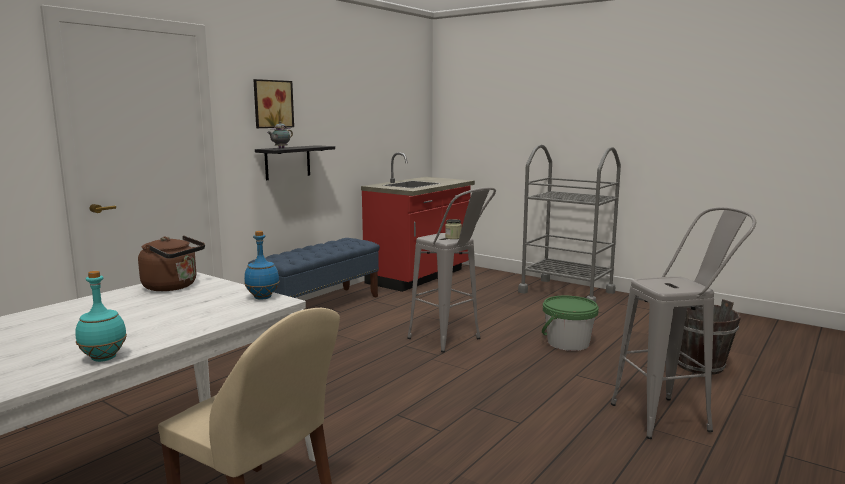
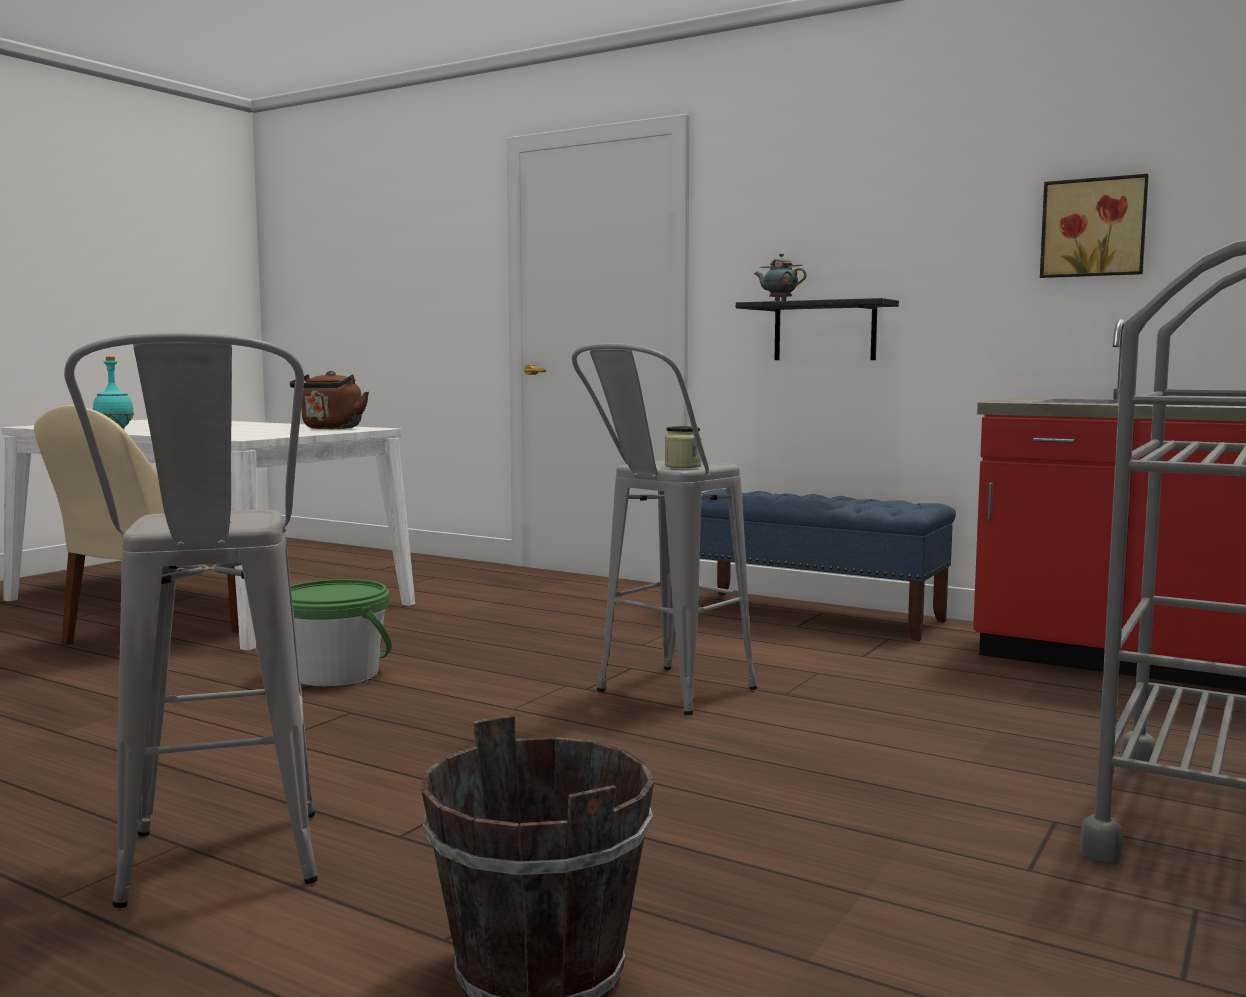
camera: 85 degrees right, 5 degrees down
blue bottle [244,231,280,300] -> none
picture [253,79,294,128] -> picture moved to [1040,174,1149,278]
green bucket [542,296,599,351] -> green bucket moved to [291,579,392,686]

